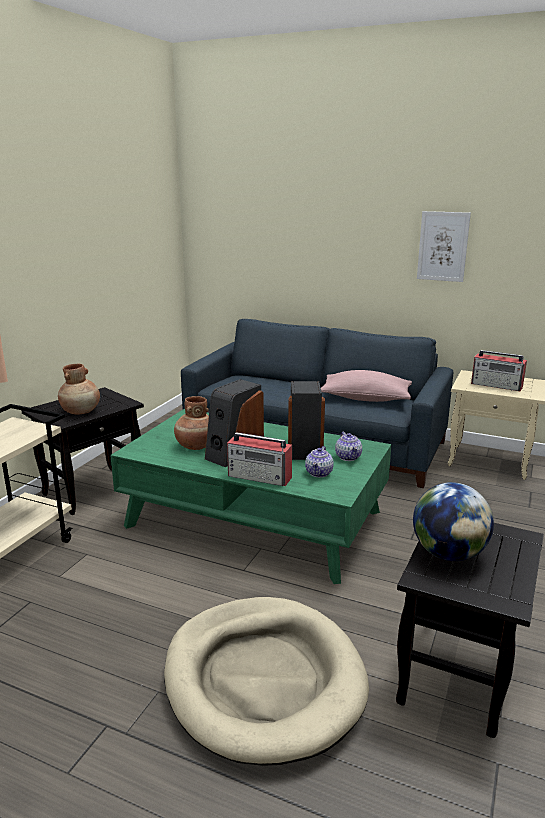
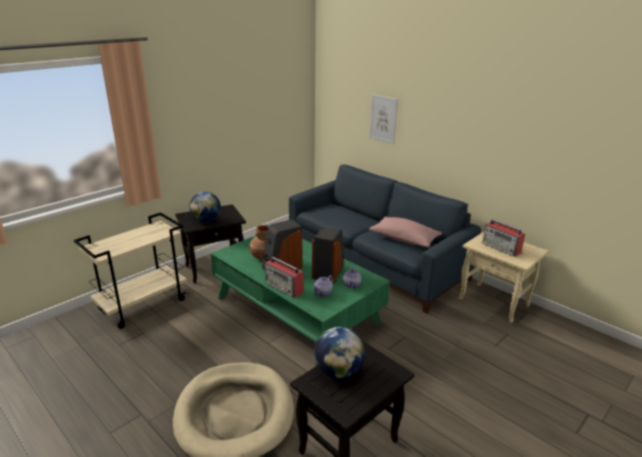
camera: 20 degrees right, 5 degrees up
brown vase [58,364,100,414] -> globe [189,192,221,223]
picture [417,211,471,282] -> picture moved to [369,94,398,144]

